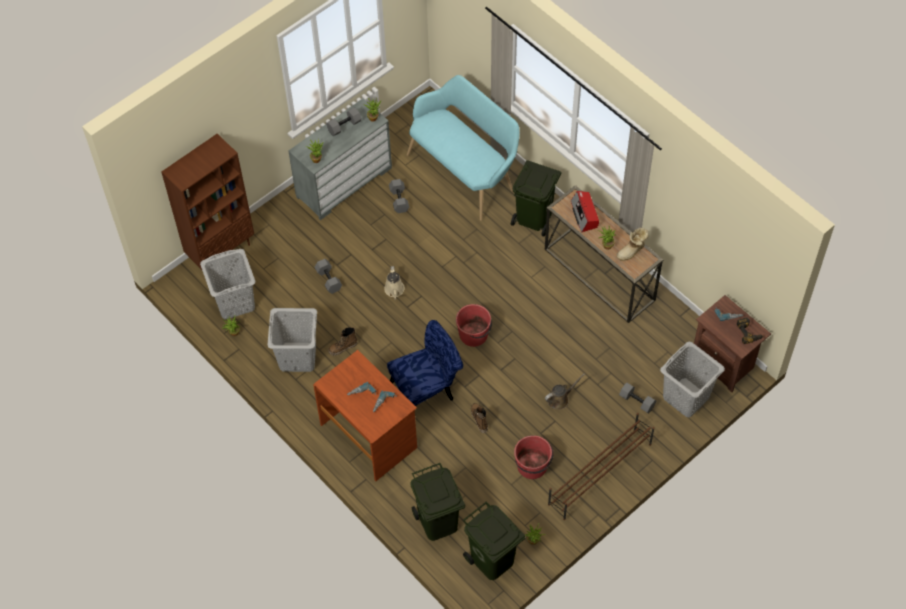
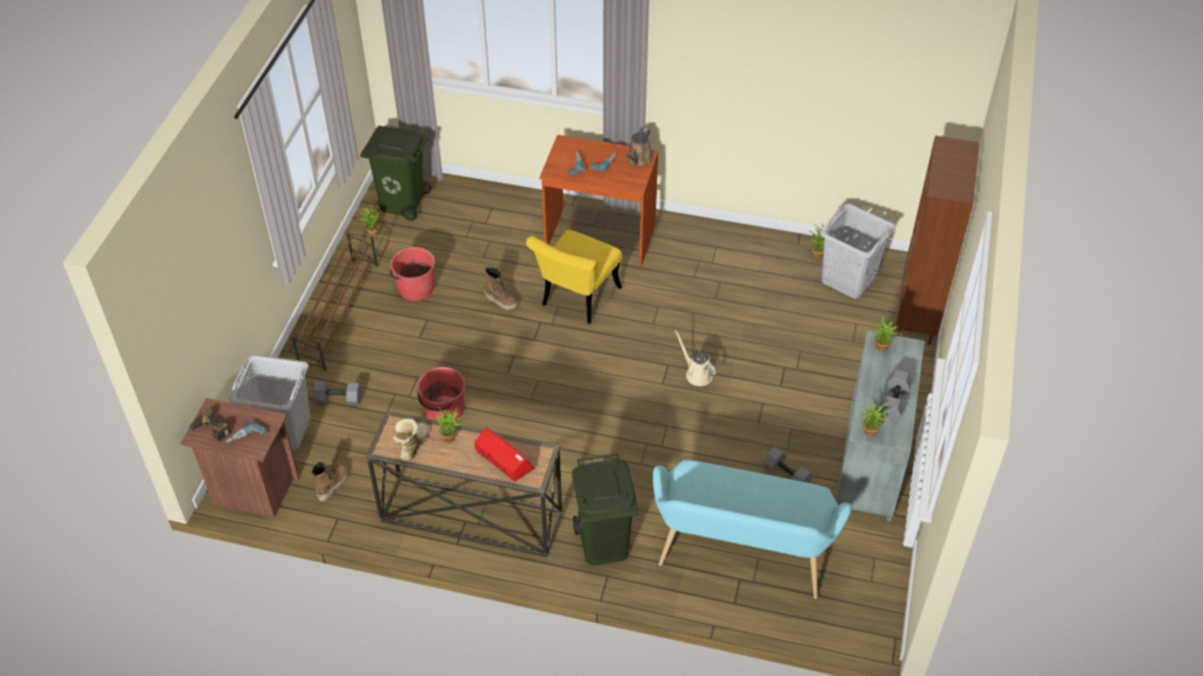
camera: 145 degrees right, 10 degrees down
grey laundry basket [267,308,317,372] -> none
grey dumbbell [314,259,342,294] -> none
boot [328,327,357,356] -> boot moved to [311,461,348,501]
blue chair [387,320,463,406] -> yellow chair [526,230,622,324]
green trash can [410,463,465,541] -> none
red bucket [456,304,492,347] -> red bucket moved to [417,367,465,421]
brown watering can [545,373,585,409] -> brown watering can moved to [624,128,653,167]

